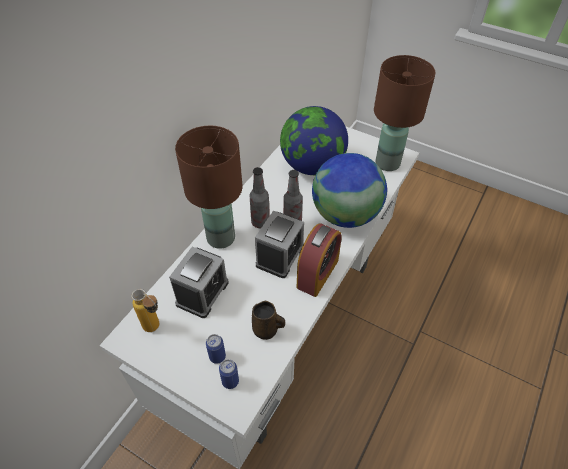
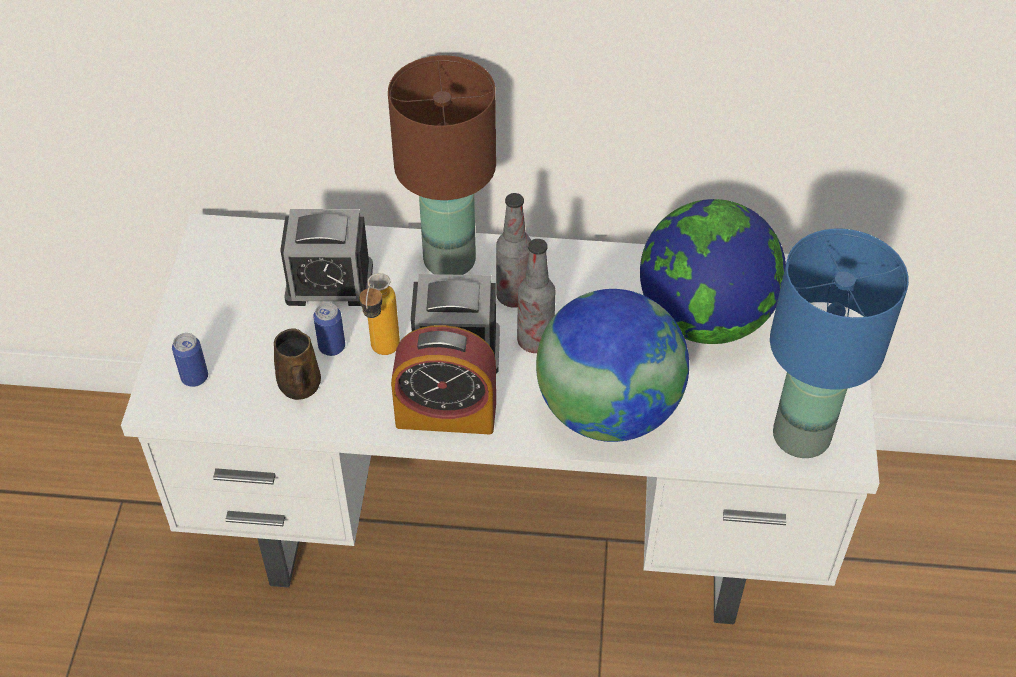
camera: 65 degrees right, 0 degrees up
bottle [132,289,159,332] -> bottle moved to [359,273,400,355]
can [206,334,226,364] -> can moved to [313,302,345,356]
brown table lamp [374,55,435,171] -> blue table lamp [770,229,909,458]

